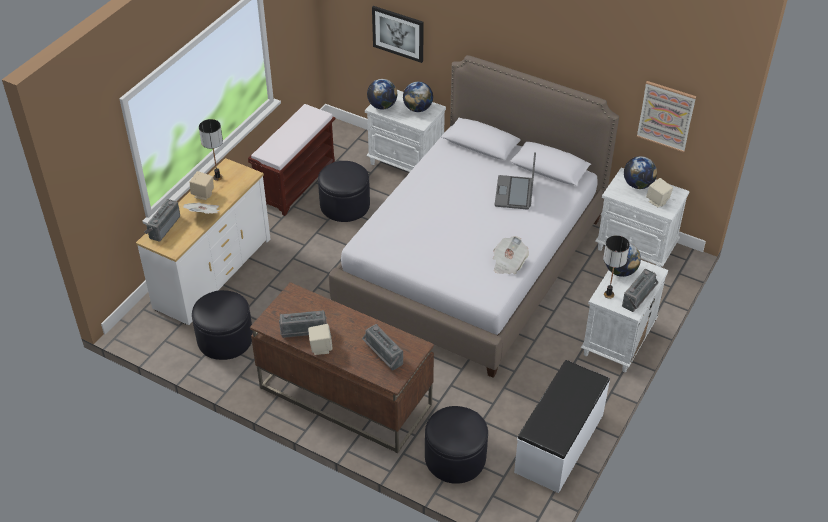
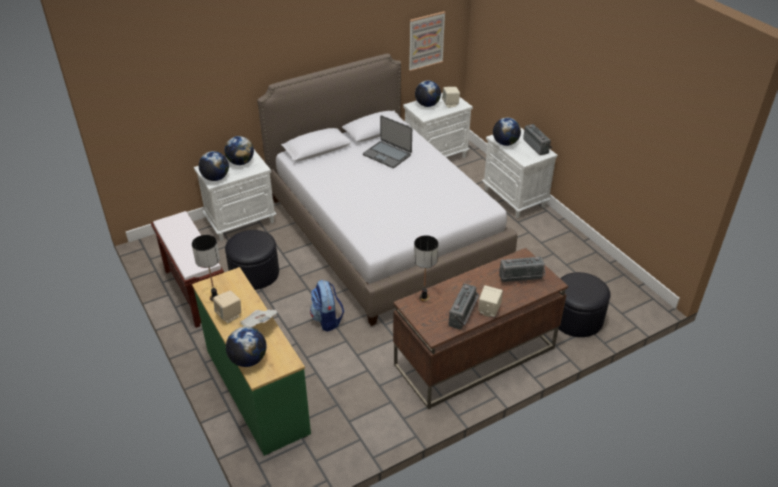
camera: 60 degrees left, 5 degrees down
white dresser [136,158,270,325] -> green dresser [192,267,311,456]
radio [145,199,180,241] -> globe [226,327,267,367]
black ottoman [192,290,253,360] -> none
picture [372,6,424,63] -> none
newspaper [493,236,529,274] -> none
white bench [514,360,610,493] -> none
table lamp [603,235,630,299] -> table lamp moved to [414,235,438,302]
none -> backpack [310,280,344,332]

